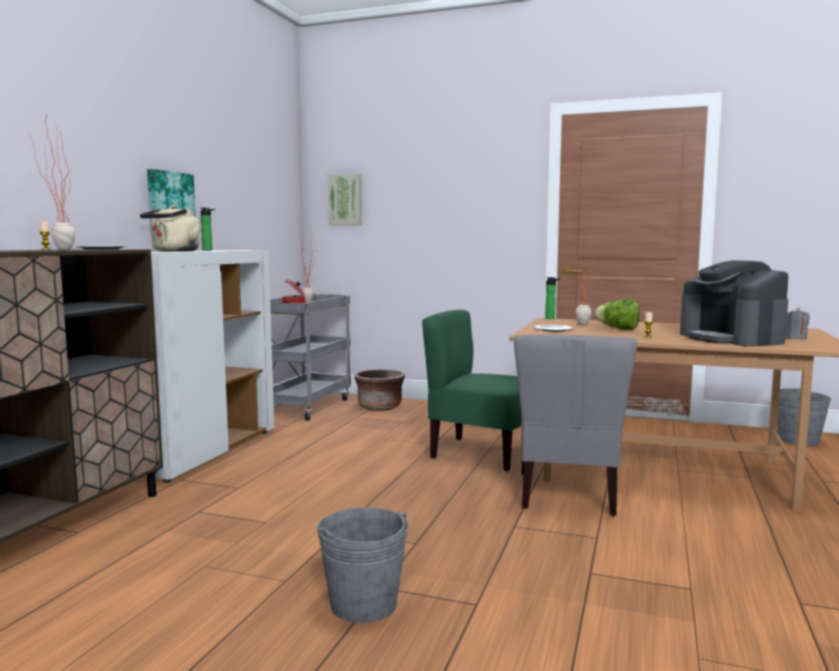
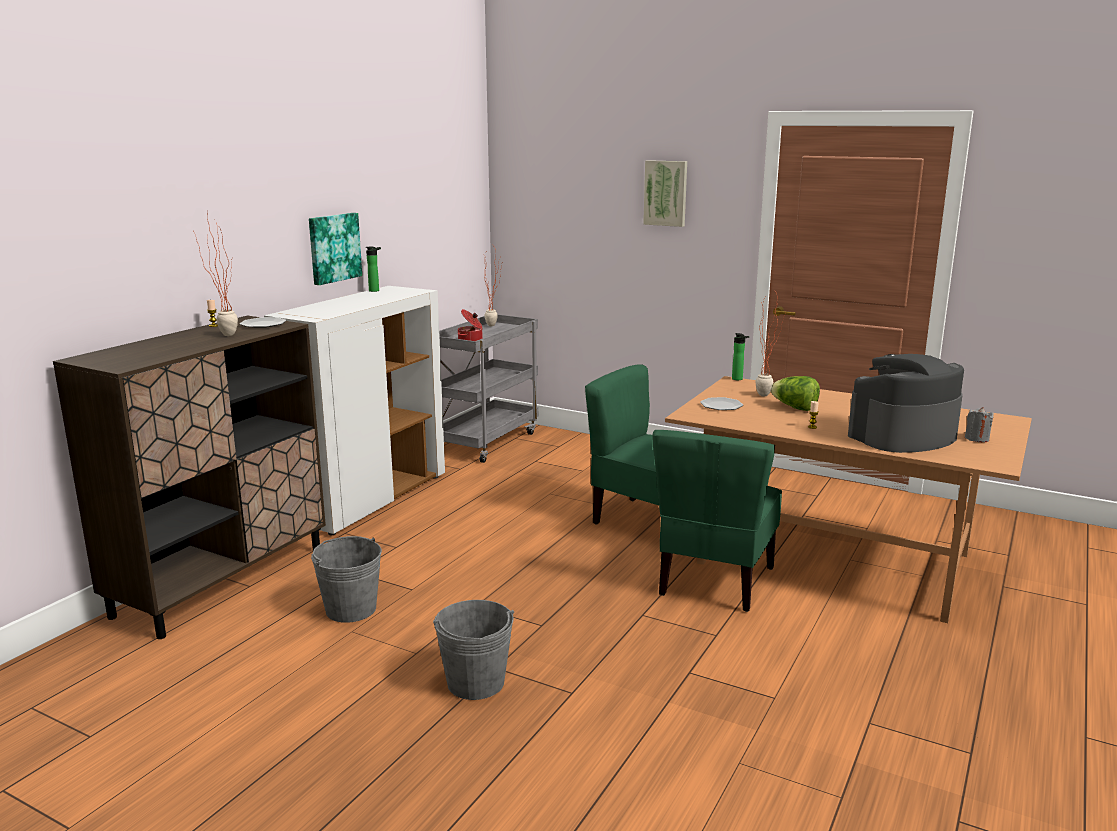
camera: 10 degrees right, 10 degrees up
beige kettle [140,206,200,252] -> none
picture [328,174,362,226] -> picture moved to [643,160,687,227]
brown planter [354,369,405,411] -> none
grey chair [514,334,637,516] -> green chair [652,430,782,612]
coffee machine [680,260,789,347] -> coffee machine turned 75 degrees clockwise [848,354,964,453]
grey bucket [777,388,831,446] -> grey bucket moved to [311,536,382,623]

